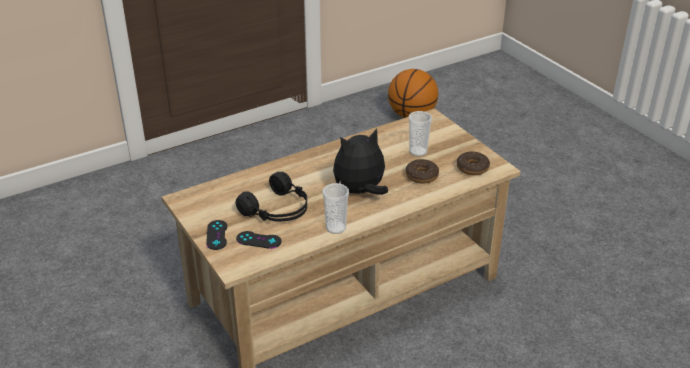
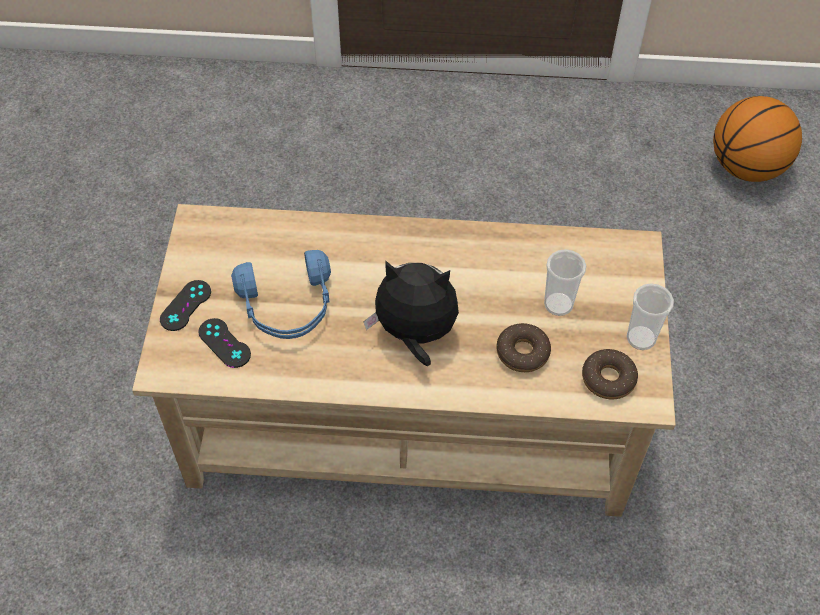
camera: 35 degrees right, 20 degrees up
black headphones [235,172,307,222] -> blue headphones [231,250,331,339]
cup [322,183,349,234] -> cup moved to [627,283,674,350]

